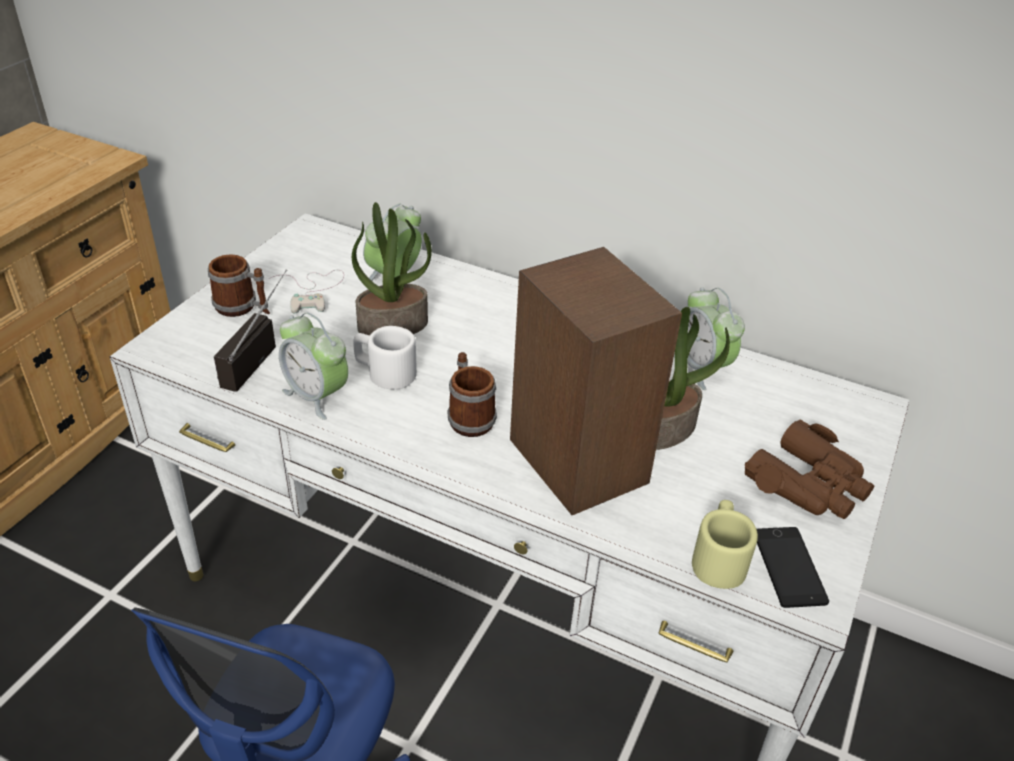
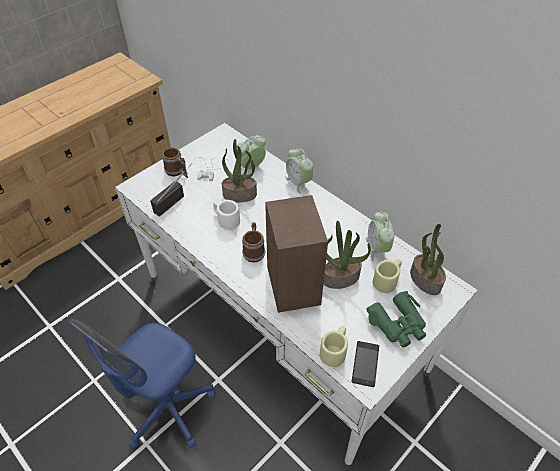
camera: 20 degrees right, 10 degrees up
alarm clock [279,312,348,420] -> alarm clock moved to [285,148,313,194]
brown binoculars [745,419,874,519] -> green binoculars [366,291,426,347]
none -> beige mug [373,259,402,293]
none -> potted plant [410,224,446,295]

